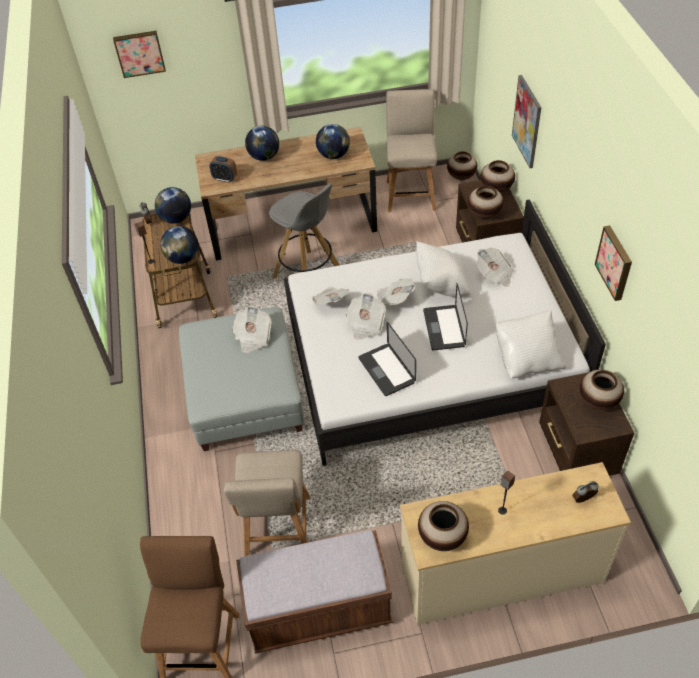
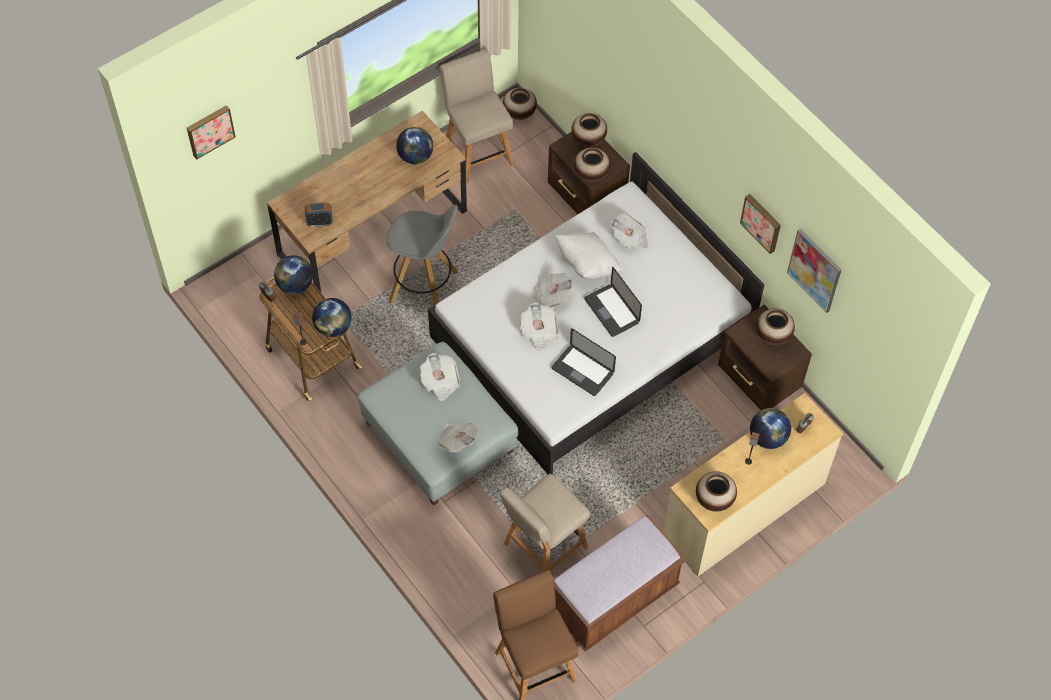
camera: 30 degrees left, 10 degrees up
beige chair [224,450,310,556] -> beige chair turned 75 degrees clockwise [500,474,590,572]
globe [245,126,279,161] -> globe moved to [750,408,791,449]
newspaper [312,287,349,305] -> newspaper moved to [436,422,478,453]
white pillow [496,309,566,378] -> none
picture [512,75,541,168] -> picture moved to [787,229,841,313]

